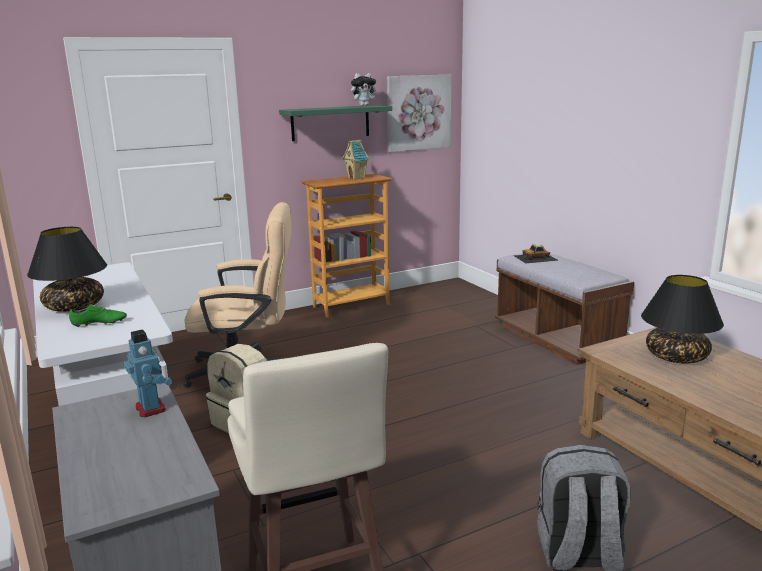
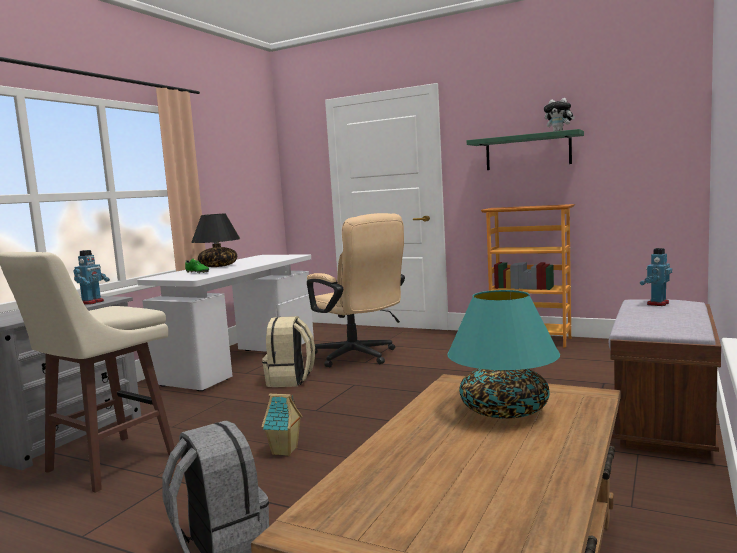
camera: 55 degrees right, 10 degrees down
toy house [342,140,369,180] -> toy house moved to [262,393,303,456]
picture [387,75,451,152] -> none
toy car [514,244,559,263] -> toy robot [640,248,672,306]
black table lamp [641,275,724,364] -> turquoise table lamp [447,290,560,419]

